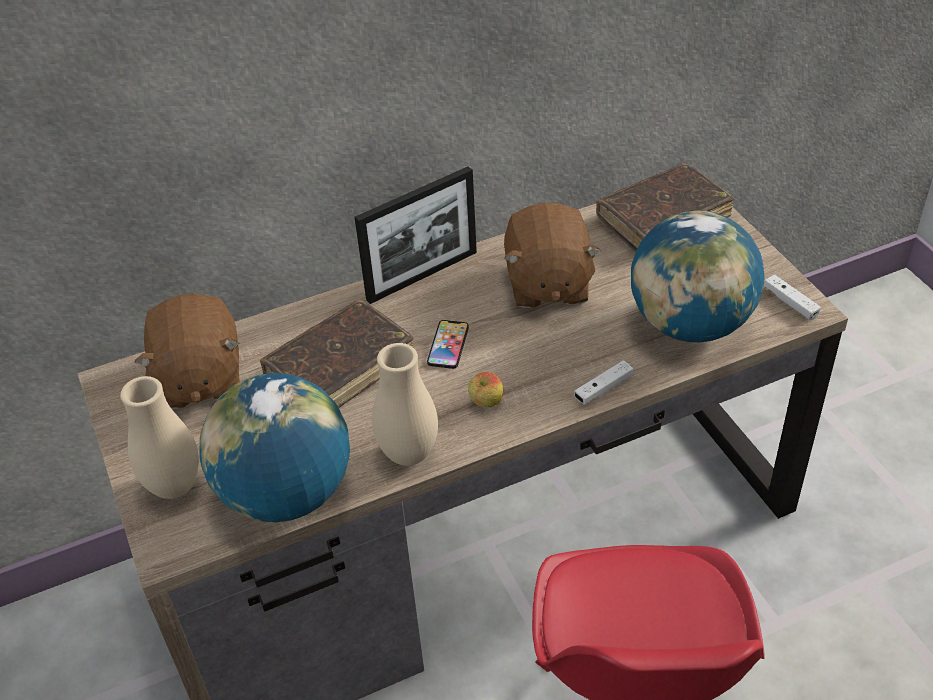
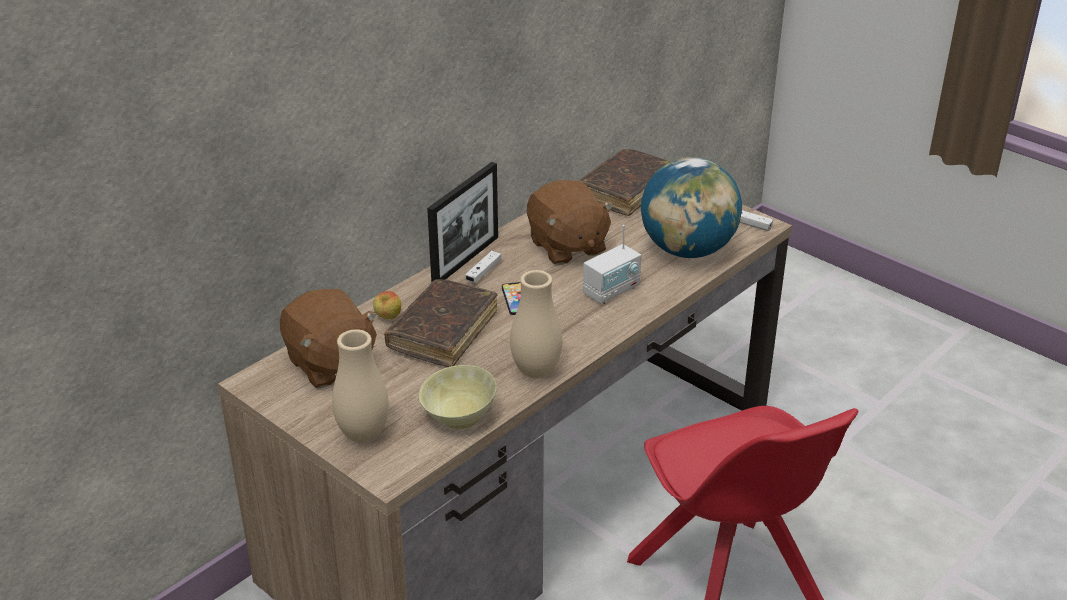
camera: 25 degrees left, 10 degrees down
globe [200,373,350,522] -> beige bowl [419,365,497,429]
apple [468,372,504,407] -> apple moved to [373,291,401,319]
white game controller [574,360,634,404] -> white game controller moved to [465,251,501,283]
none -> radio [583,225,641,304]

